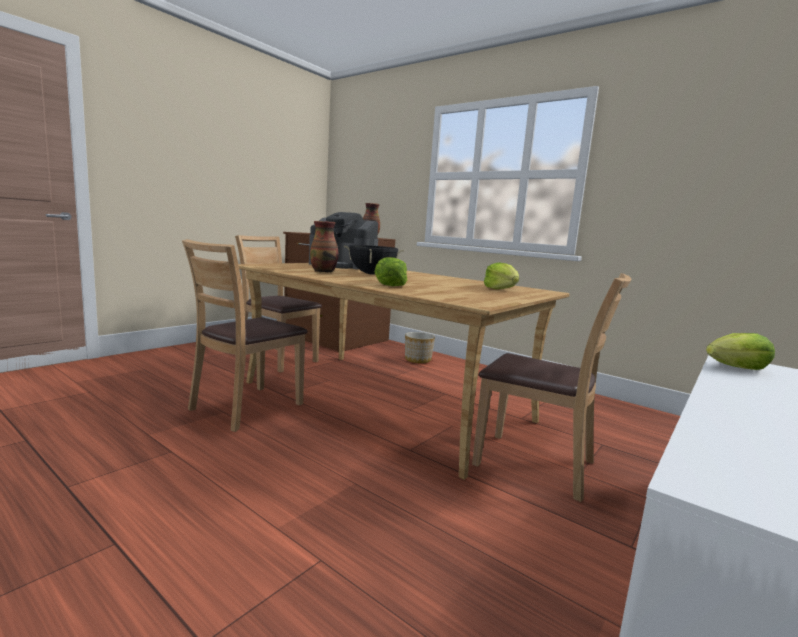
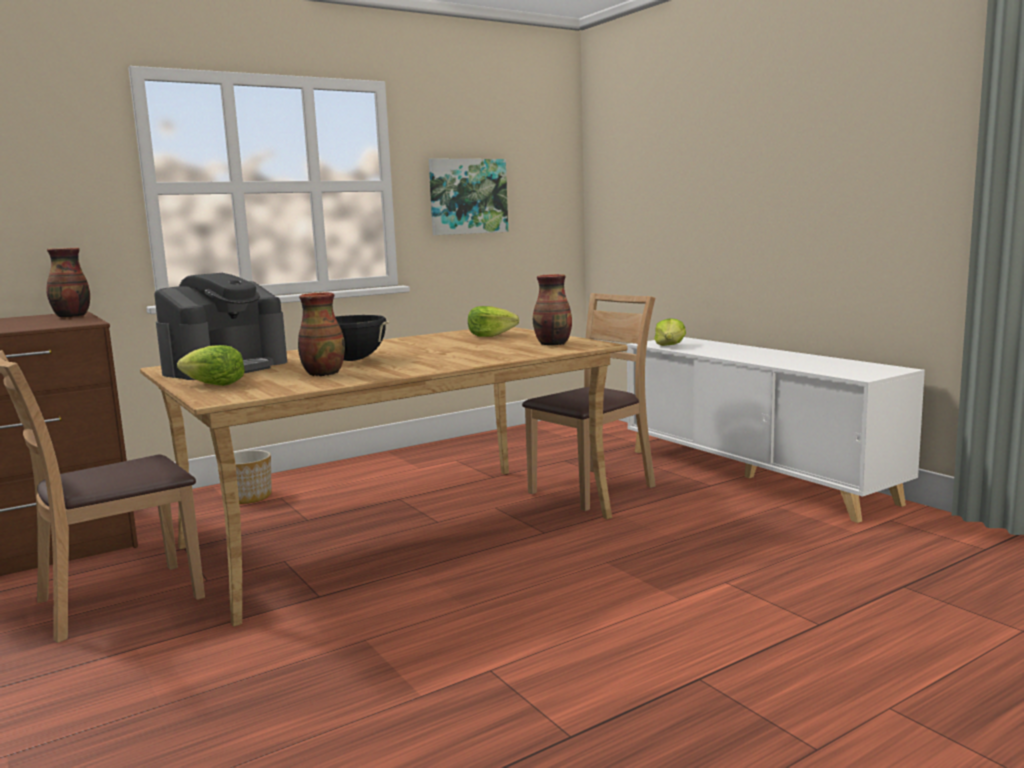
camera: 70 degrees left, 0 degrees up
brown chair [182,239,308,432] -> none
lettuce [374,257,407,286] -> lettuce moved to [177,345,245,386]
none -> picture [429,158,508,235]
none -> vase [533,274,572,345]

